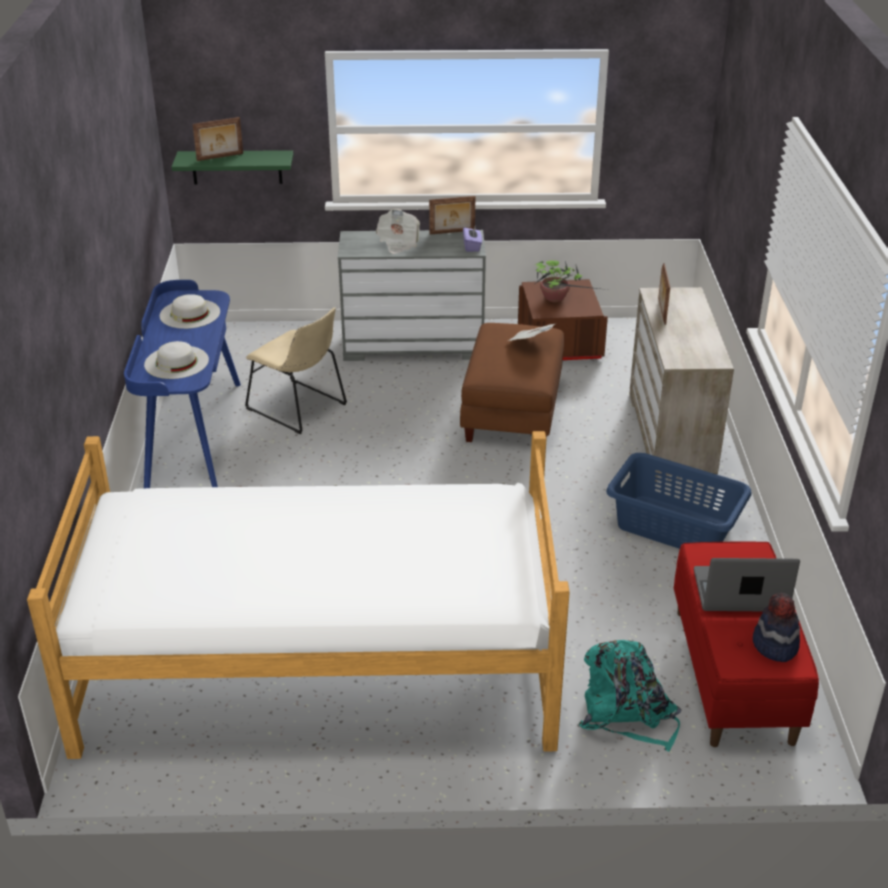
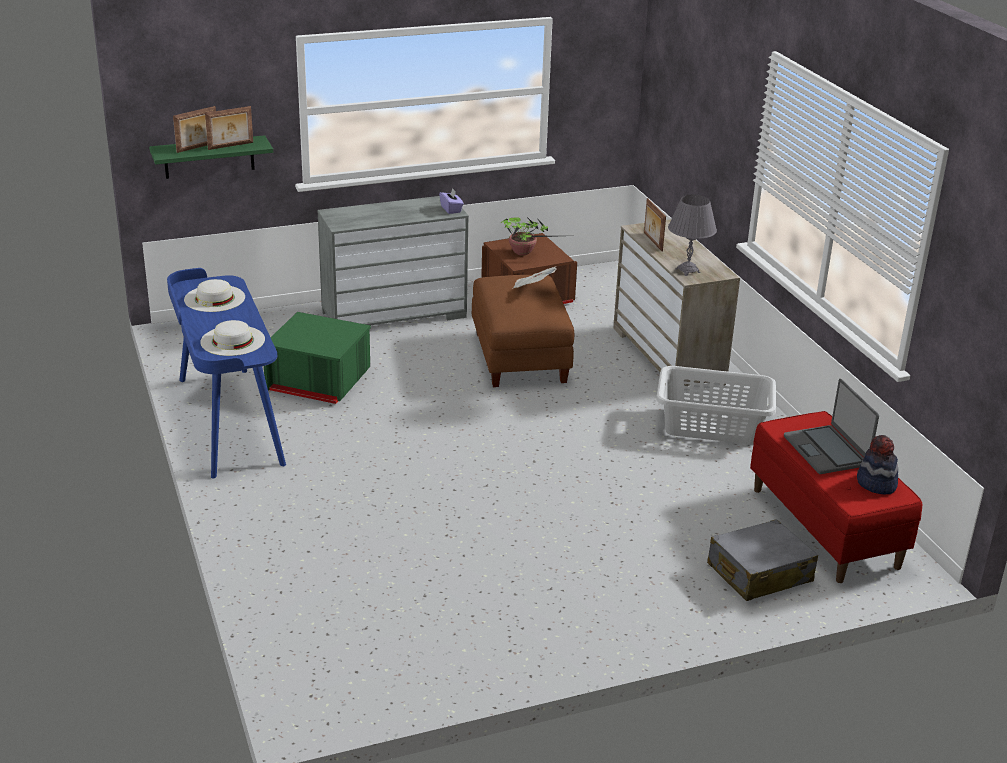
camera: 20 degrees left, 5 degrees down
bed [27,431,570,759] -> none
beige chair [245,308,347,434] -> green storage box [264,312,371,404]
newspaper [376,209,420,254] -> none
picture frame [429,196,475,234] -> picture frame moved to [205,106,253,150]
turquoise backpack [578,640,681,752] -> grey suitcase [707,519,818,601]
blue laundry basket [606,453,752,549] -> grey laundry basket [656,366,776,444]
laptop [694,558,800,611] -> laptop turned 90 degrees counterclockwise [784,379,879,474]
none -> grey table lamp [668,195,717,276]

